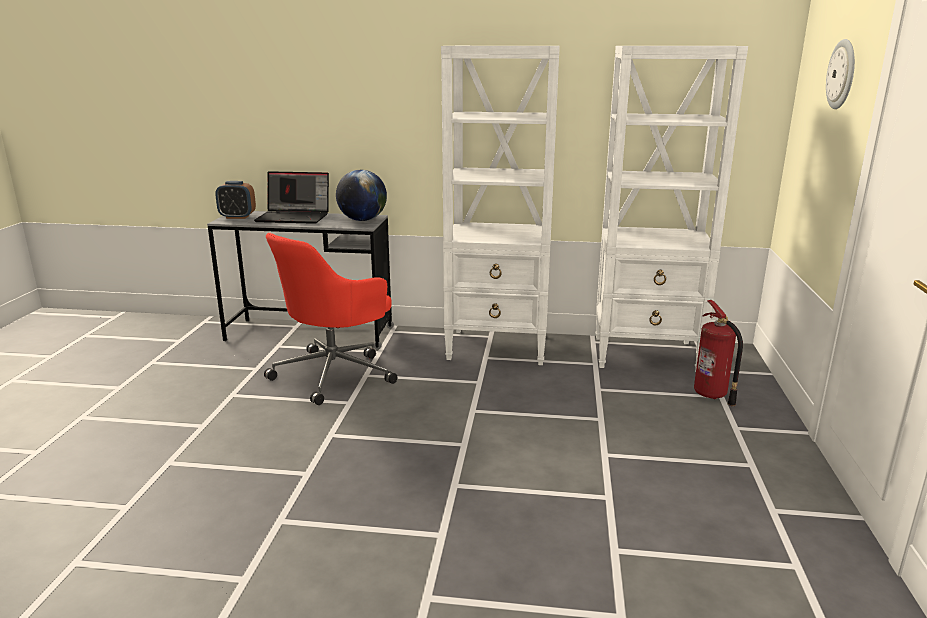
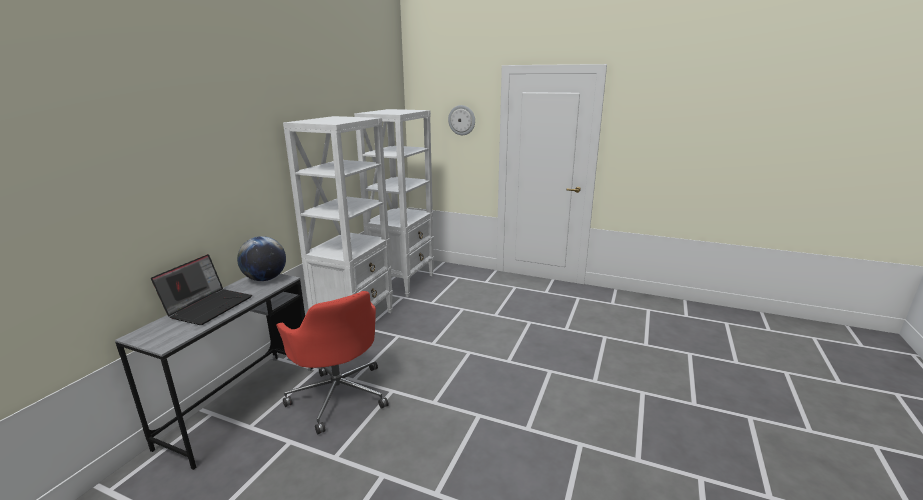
camera: 75 degrees left, 0 degrees up
alarm clock [215,181,256,219] -> none
fire extinguisher [694,300,743,406] -> none

